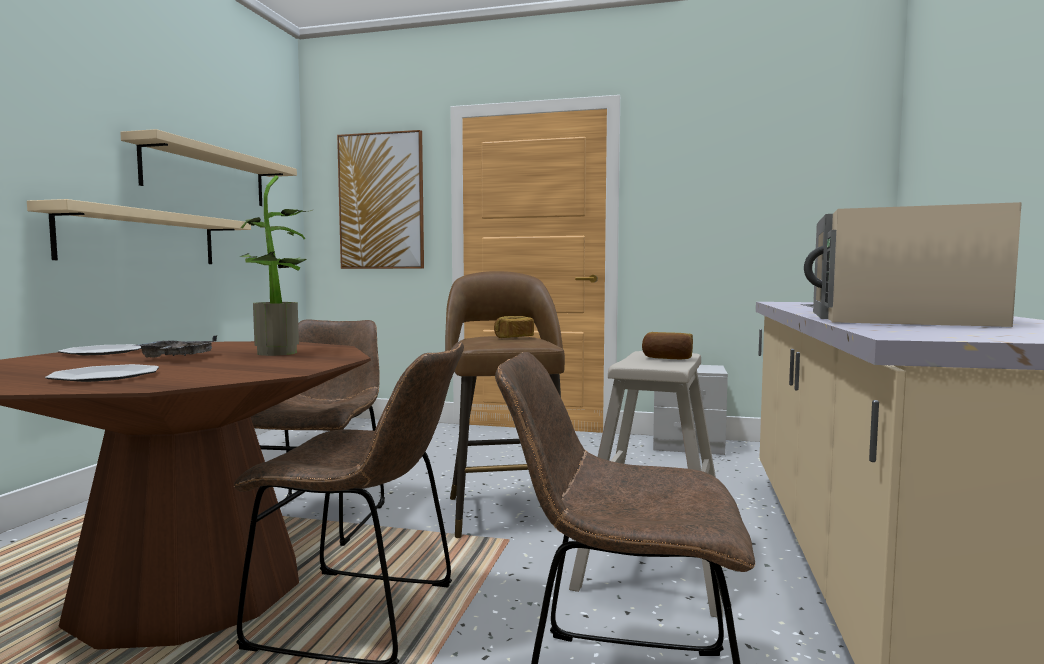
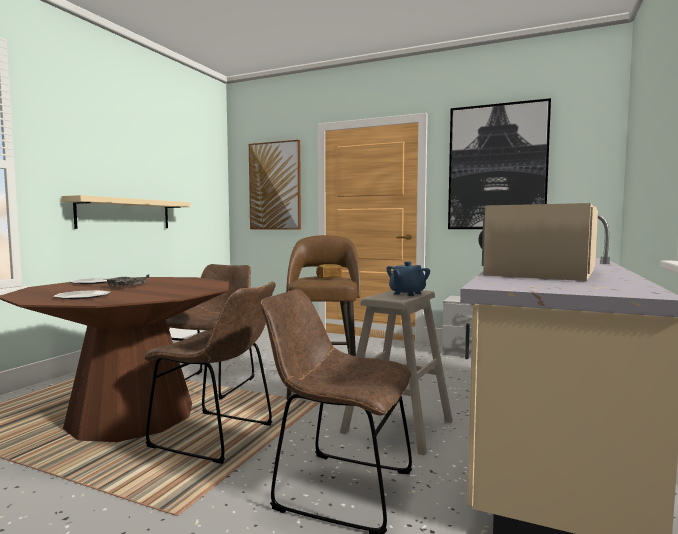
camera: 10 degrees right, 0 degrees up
beige shelf [120,129,297,206] -> none
potted plant [240,175,313,356] -> none
bread [642,332,693,359] -> blue teapot [386,261,430,296]
none -> picture [448,98,551,229]

